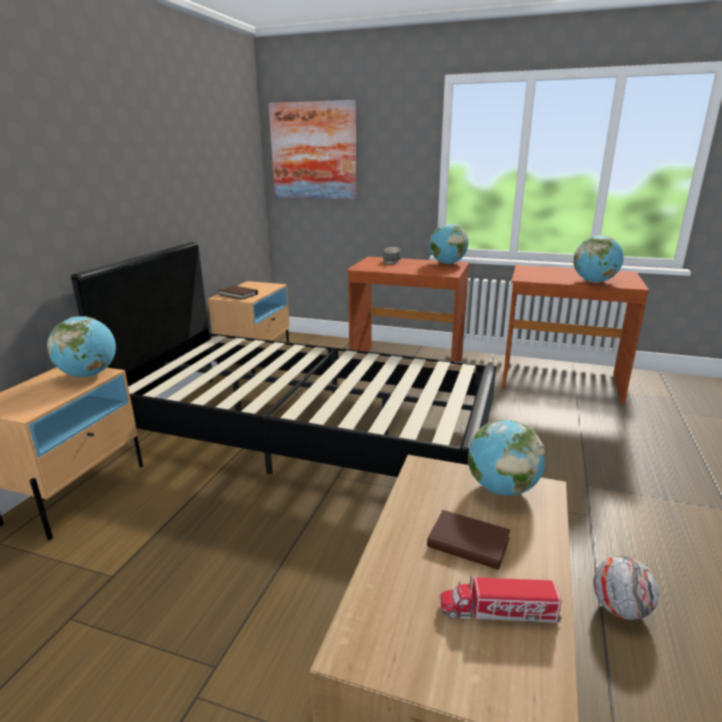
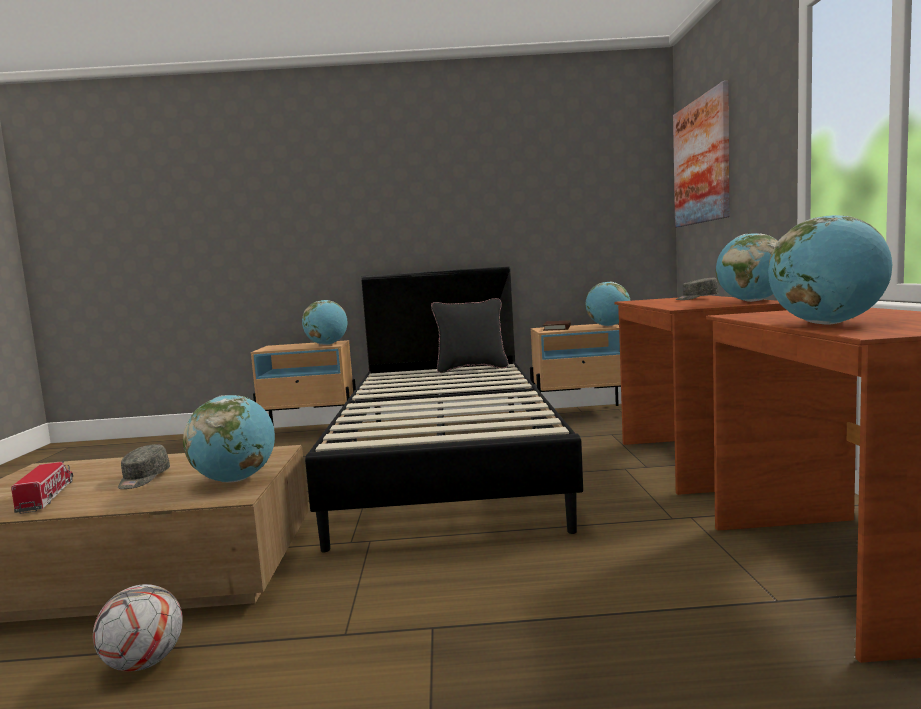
camera: 70 degrees right, 15 degrees down
brown book [427,510,510,570] -> grey cap [118,444,170,489]
none -> black pillow [431,298,509,373]
none -> globe [585,281,631,326]

